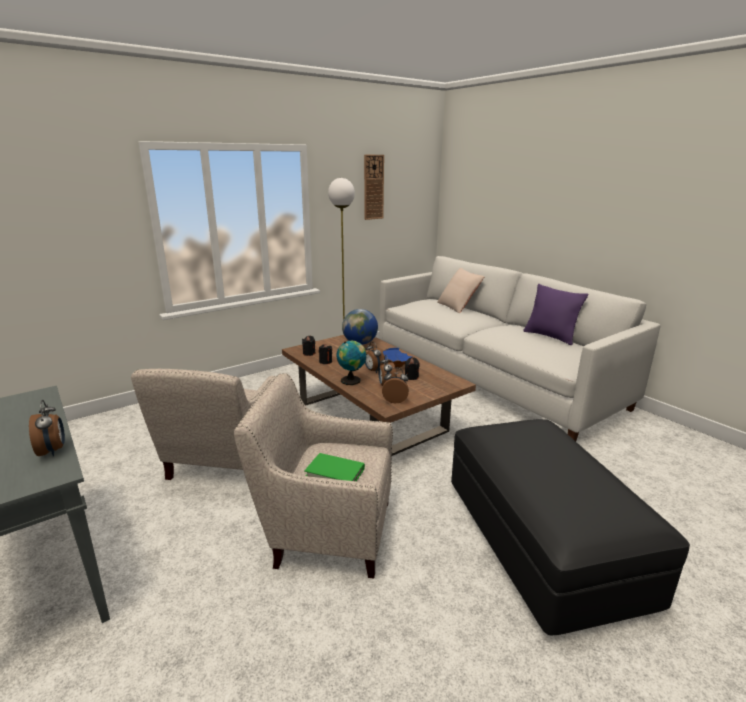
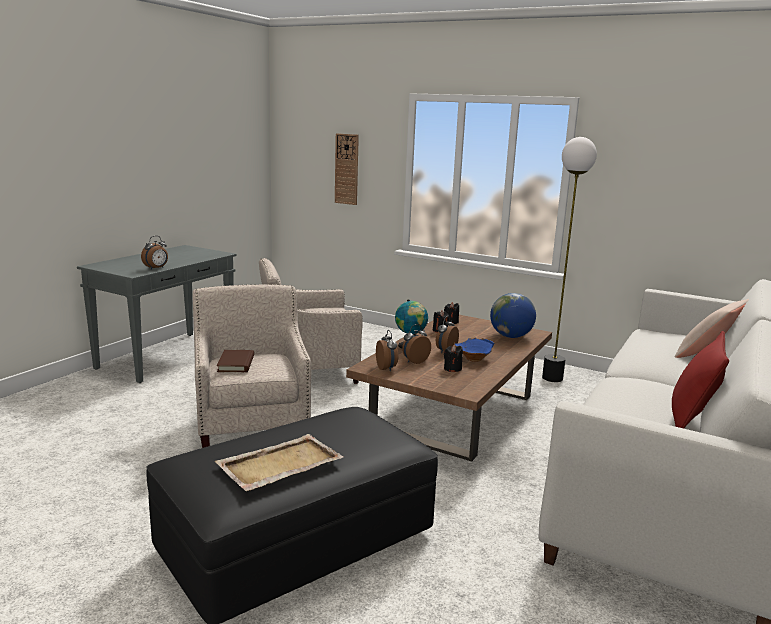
camera: 65 degrees right, 5 degrees down
green book [304,453,365,481] -> brown book [217,350,254,372]
wall clock [364,155,384,220] -> wall clock moved to [335,133,359,205]
purple pillow [523,284,588,345] -> red pillow [672,331,729,429]
none -> beige tray [215,434,343,491]

